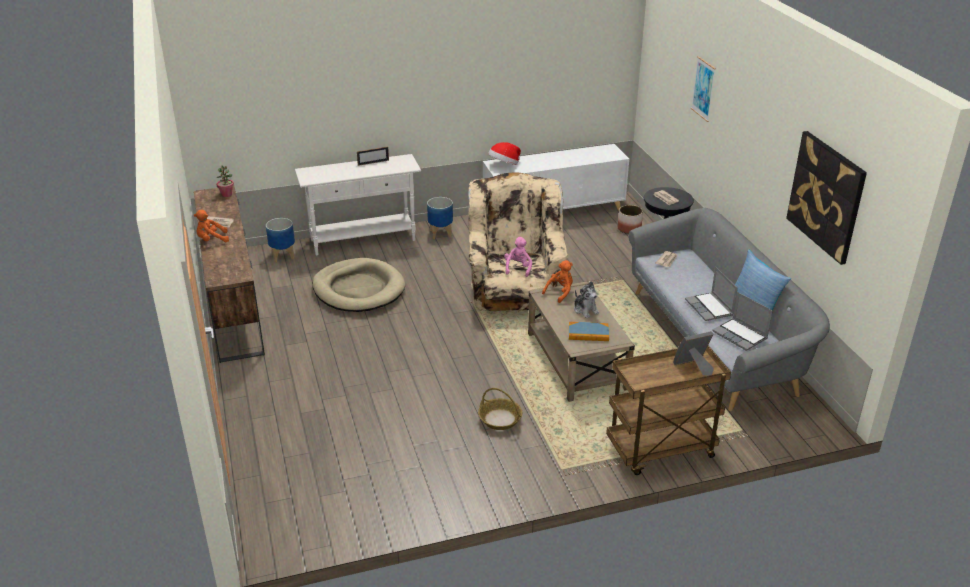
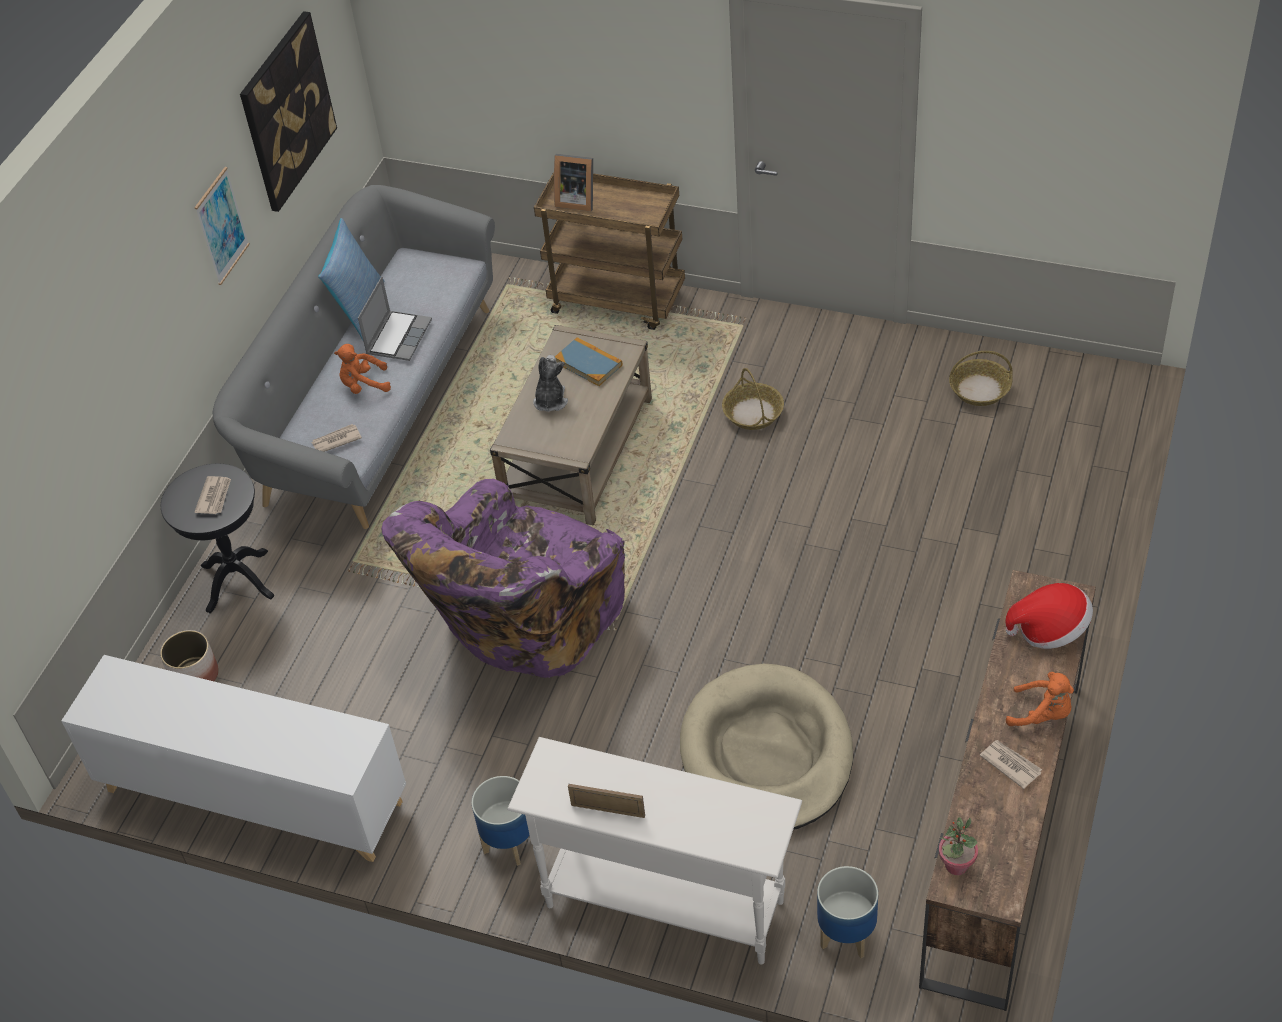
camera: 140 degrees left, 15 degrees up
beige armchair [468,173,568,311] -> purple armchair [382,479,625,678]
hat [488,142,521,165] -> hat moved to [1005,583,1093,649]
pink plush toy [504,237,532,277] -> none
orange plush toy [542,260,573,303] -> orange plush toy moved to [334,344,391,394]
picture [691,56,716,122] -> picture moved to [194,167,250,285]
laptop [712,292,773,351] -> none
none -> basket [949,351,1013,406]

